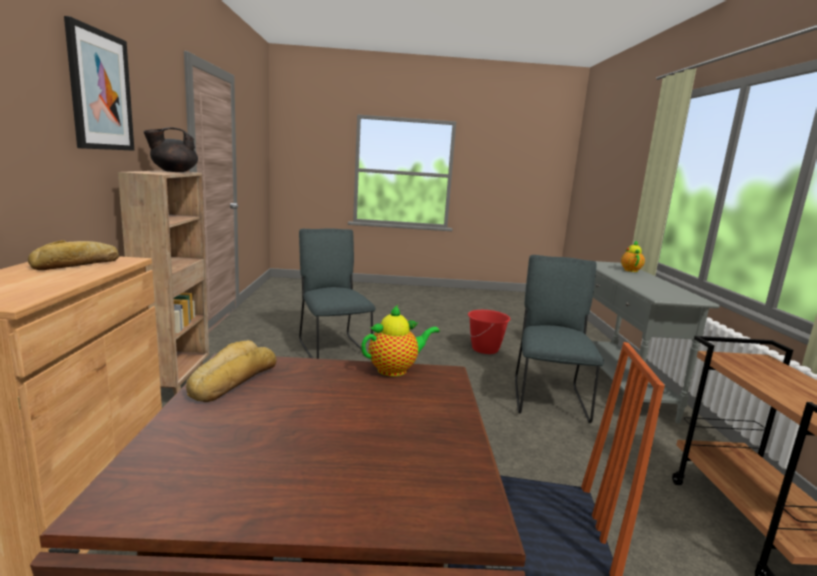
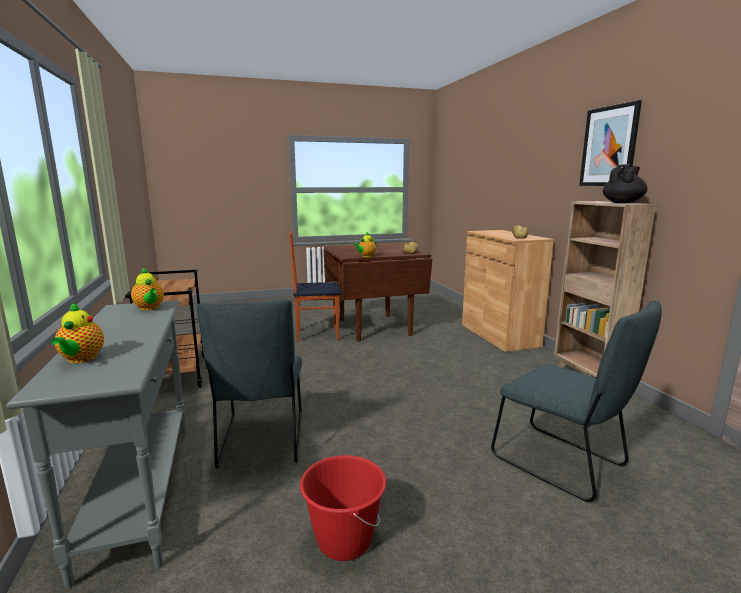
camera: 165 degrees right, 0 degrees up
none -> teapot [131,267,164,310]

